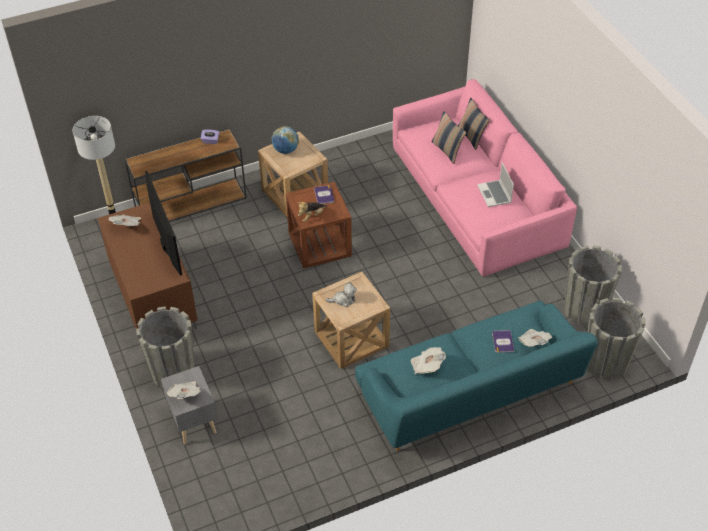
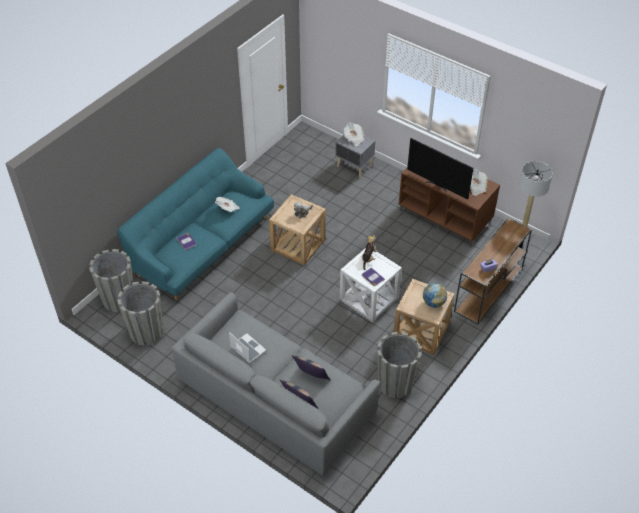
camera: 150 degrees right, 0 degrees up
grey planter [136,306,195,388] -> grey planter moved to [377,332,422,398]
brown side table [286,182,352,269] -> white side table [340,248,402,322]
pink sofa [393,79,577,276] -> grey sofa [172,292,380,476]
newspaper [518,329,552,347] -> none

